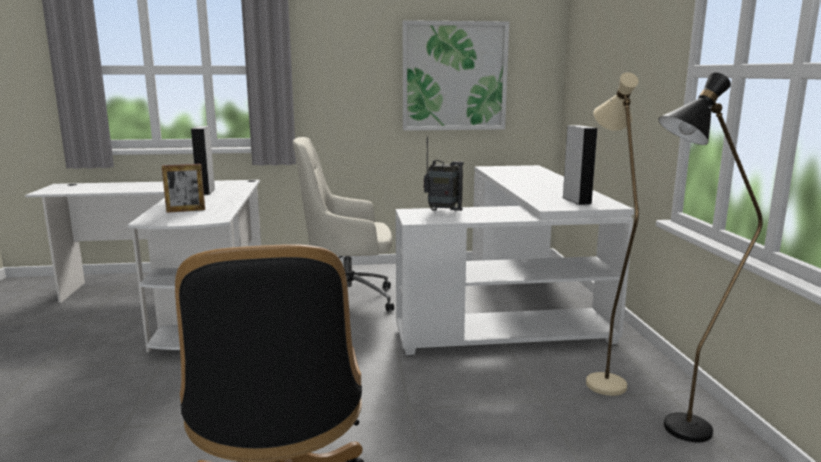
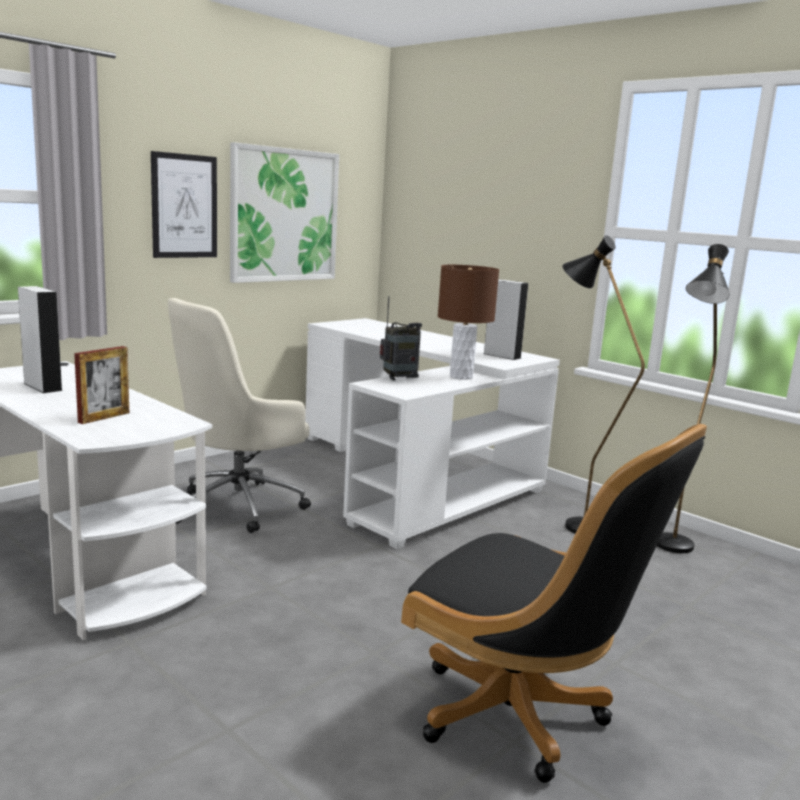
camera: 40 degrees left, 0 degrees up
beige floor lamp [586,72,639,396] -> black floor lamp [563,235,645,534]
none -> picture [151,151,217,258]
none -> brown table lamp [438,265,499,380]

